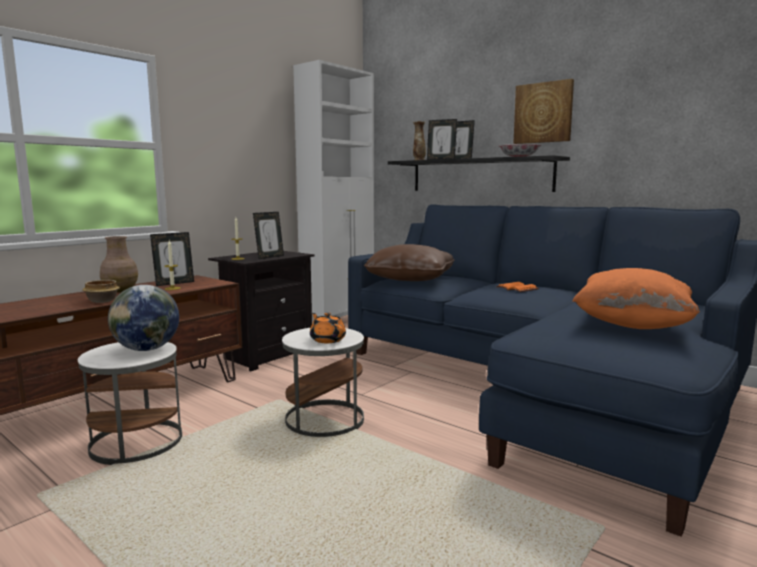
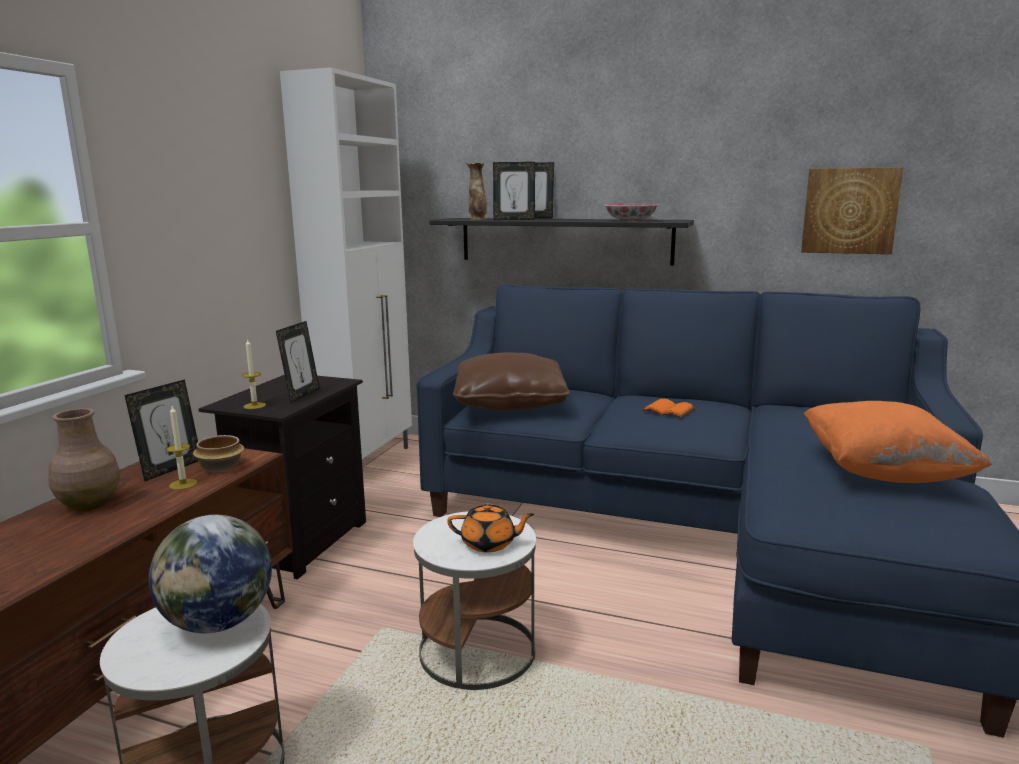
camera: 20 degrees left, 5 degrees up
bowl [82,280,120,303] -> bowl moved to [193,435,244,472]
orange teapot [310,313,346,343] -> orange teapot turned 150 degrees clockwise [447,504,534,552]
picture [513,79,574,144] -> picture moved to [801,167,903,254]

